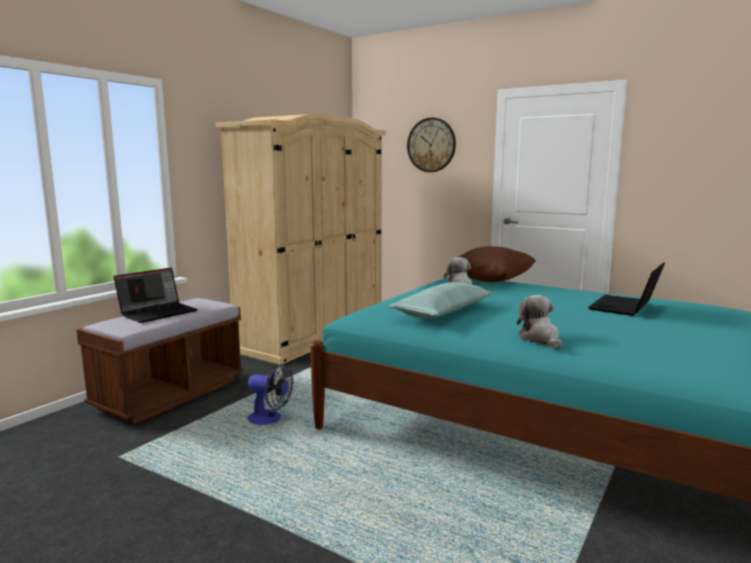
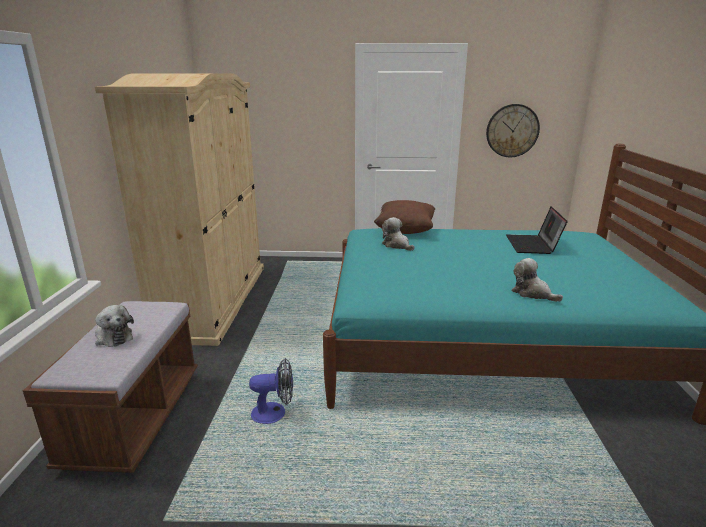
camera: 30 degrees left, 10 degrees up
laptop [114,268,198,323] -> plush toy [95,305,134,347]
pillow [389,282,494,319] -> none
wall clock [407,118,456,172] -> wall clock moved to [486,104,540,157]

